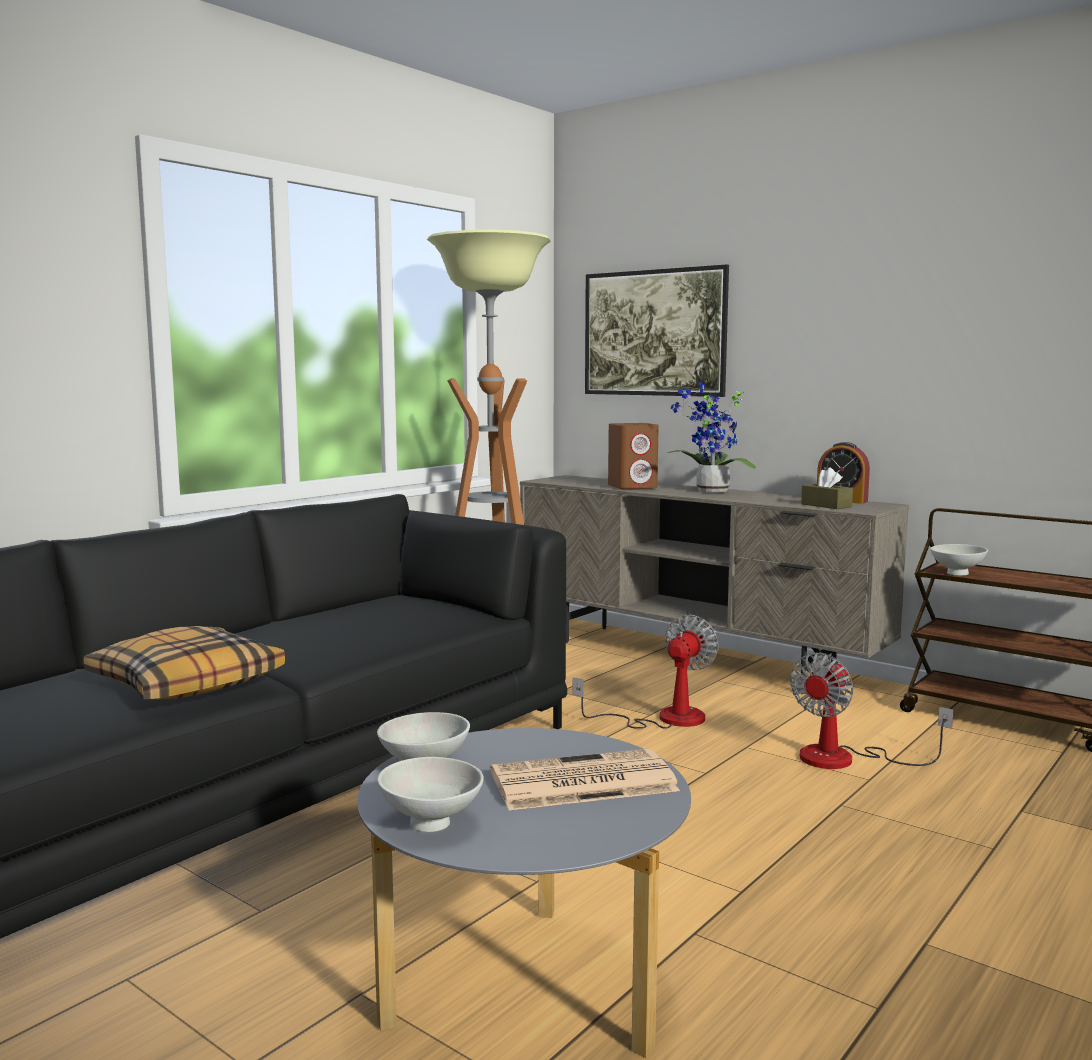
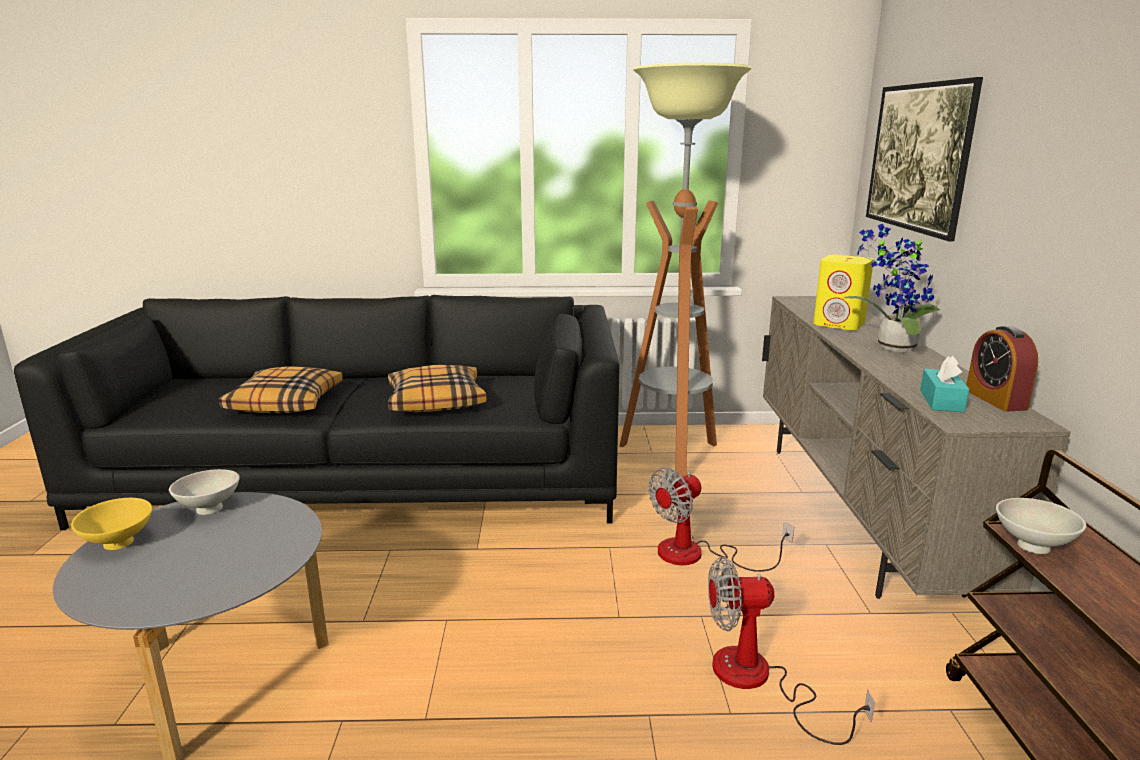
camera: 50 degrees right, 10 degrees up
white bowl [377,757,484,832] -> yellow bowl [71,498,152,550]
newspaper [490,748,680,810] -> none
fan [572,615,719,729] -> fan turned 150 degrees clockwise [648,468,794,572]
brown speaker [608,423,659,490] -> yellow speaker [813,255,874,330]
brown tissue box [801,467,853,509] -> turquoise tissue box [920,356,969,412]
none -> pillow [388,365,486,412]

